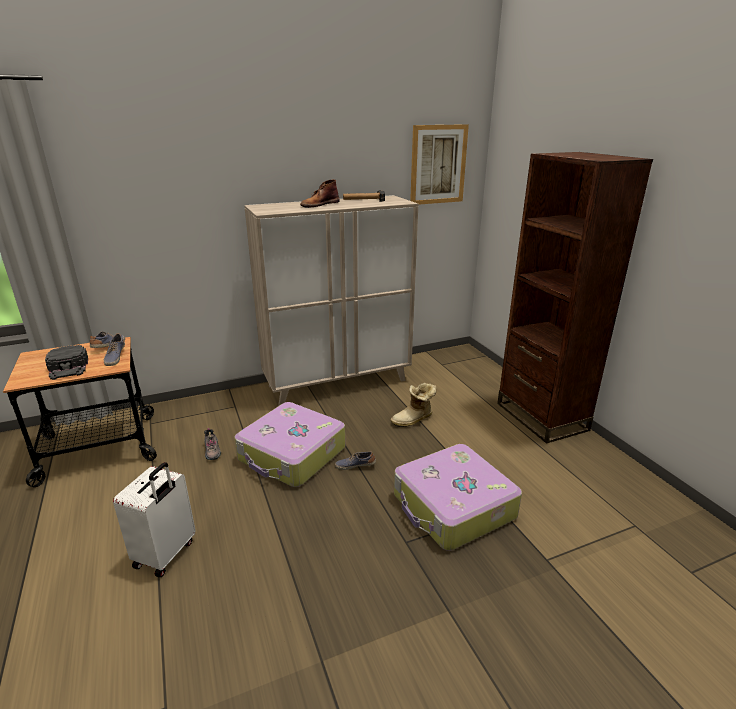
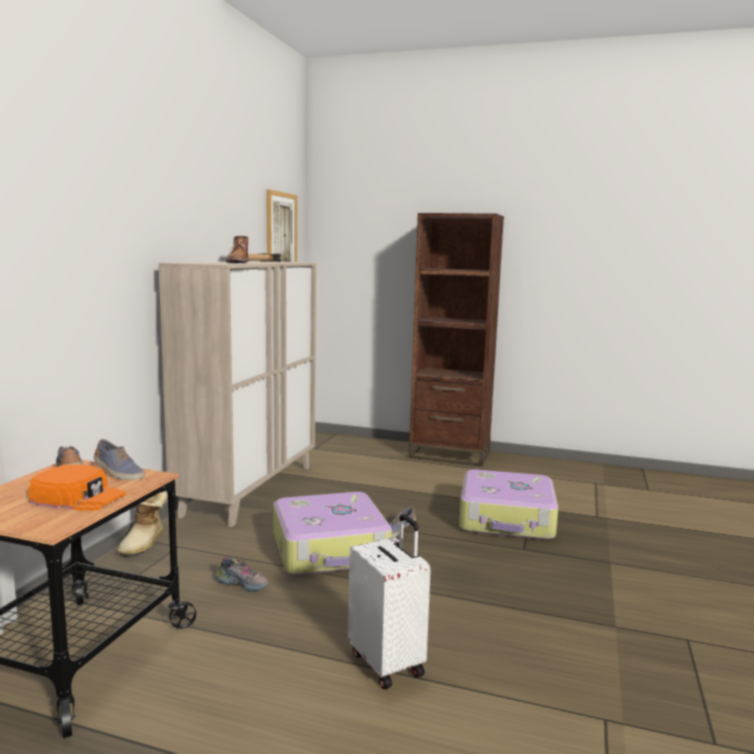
camera: 50 degrees left, 15 degrees down
black cap [45,345,88,380] -> orange cap [28,464,126,511]
boot [390,383,436,427] -> boot moved to [117,491,167,558]

